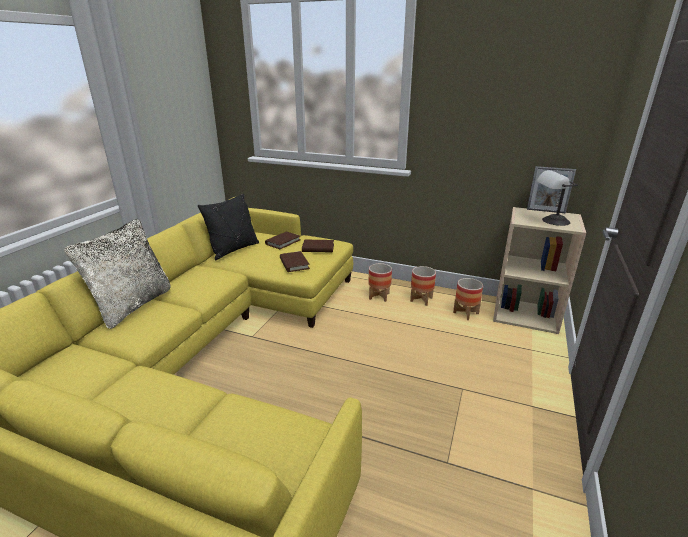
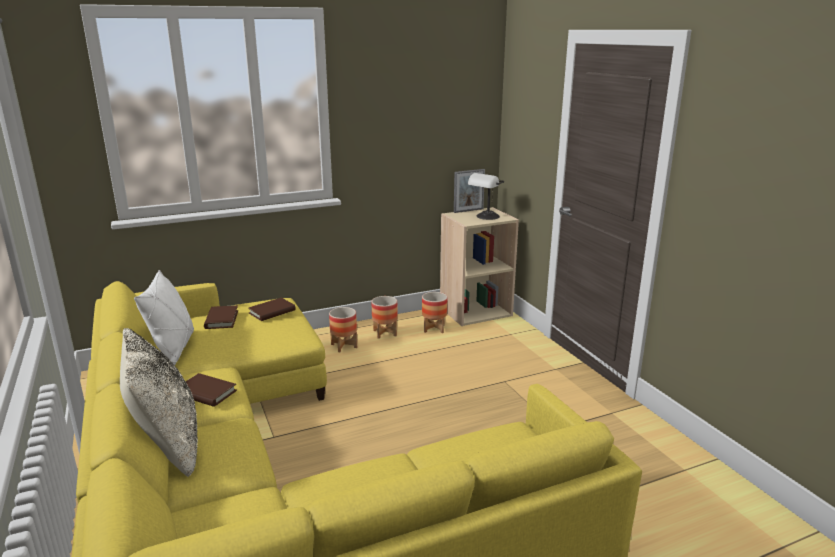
camera: 45 degrees left, 5 degrees down
black pillow [198,194,259,260] -> white pillow [134,270,194,365]
brown book [280,251,310,272] -> brown book moved to [186,373,237,407]

